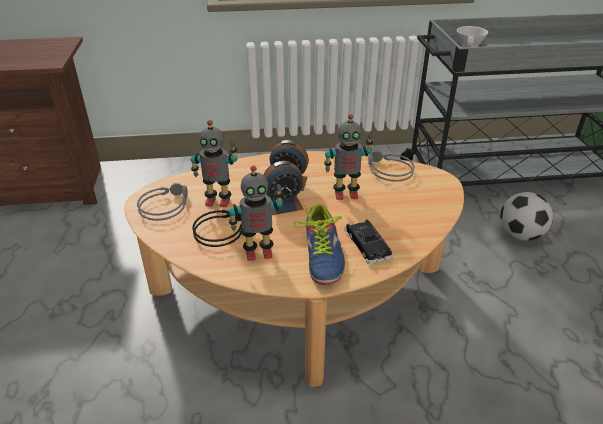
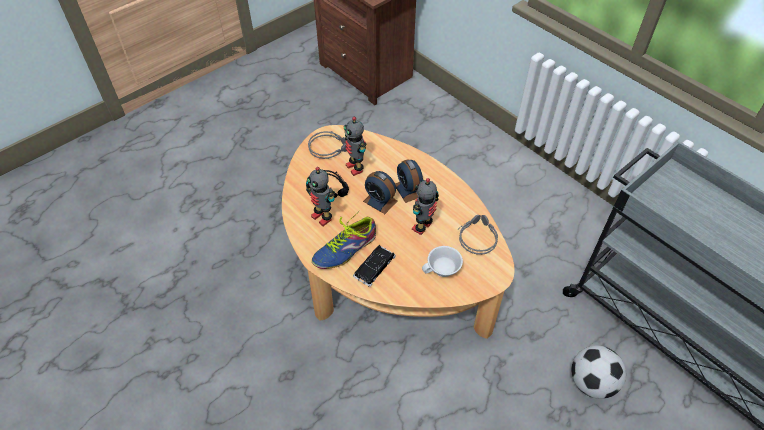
camera: 55 degrees right, 15 degrees up
toy robot [324,114,373,200] -> toy robot turned 75 degrees clockwise [412,178,439,235]
white cup [456,26,488,47] -> white cup moved to [422,246,463,277]

